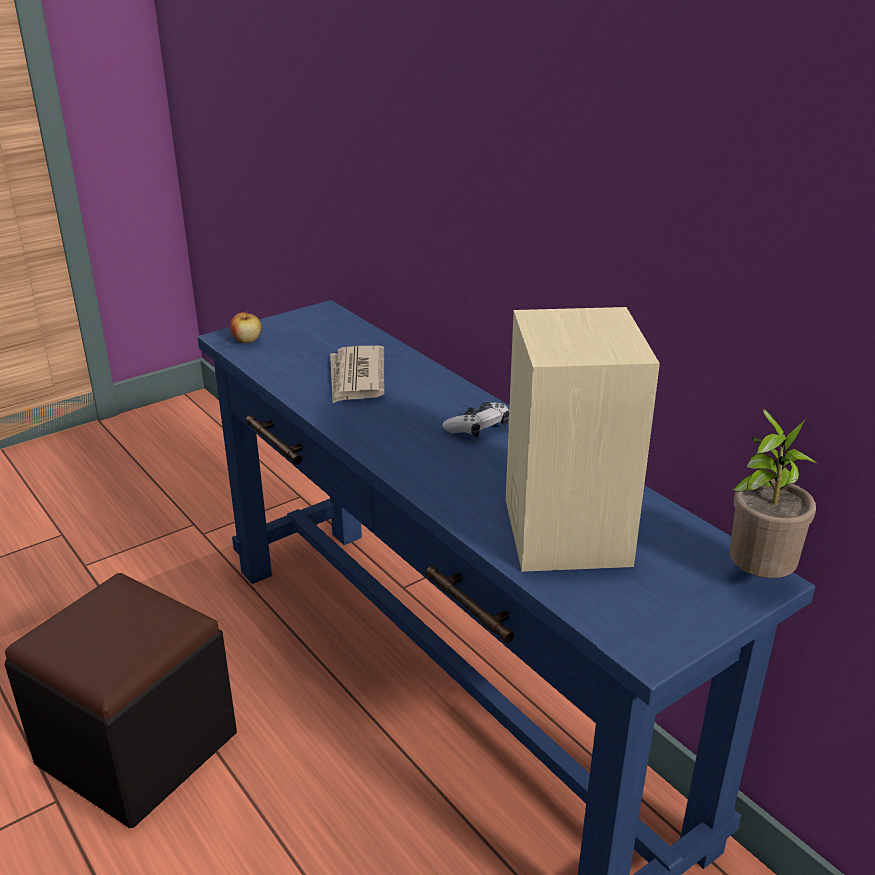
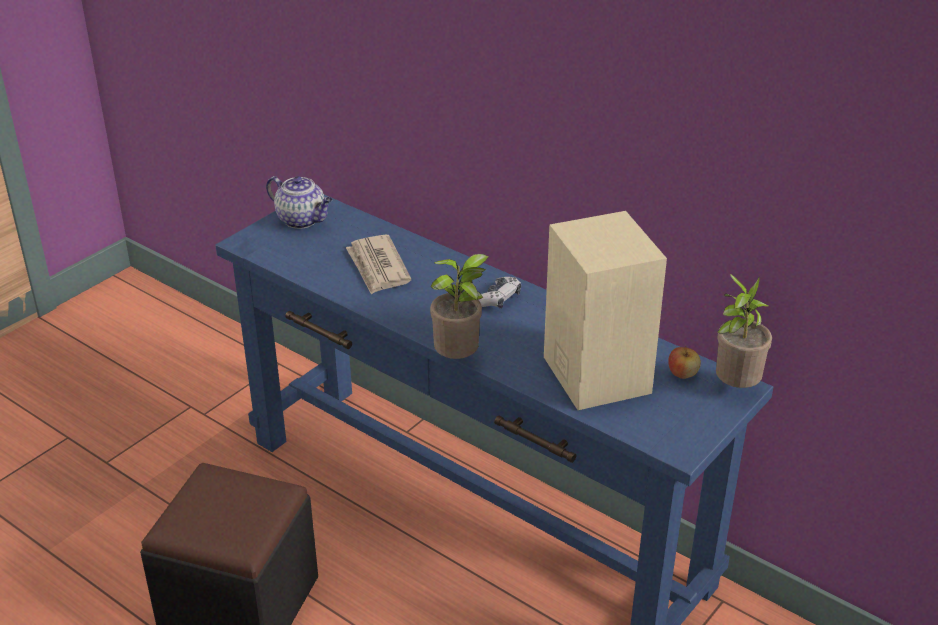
camera: 15 degrees left, 5 degrees up
apple [230,312,262,343] -> apple moved to [668,346,701,379]
none -> teapot [266,176,333,229]
none -> potted plant [430,254,488,359]

